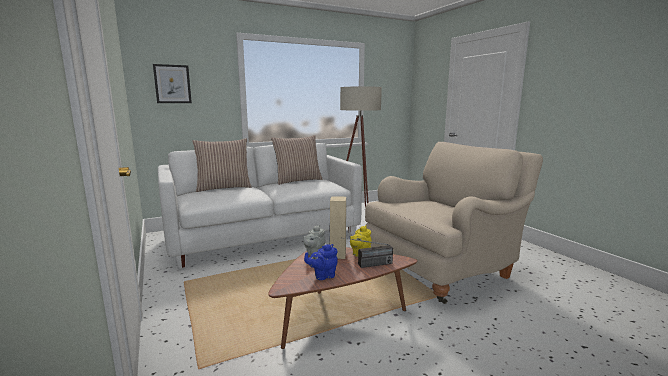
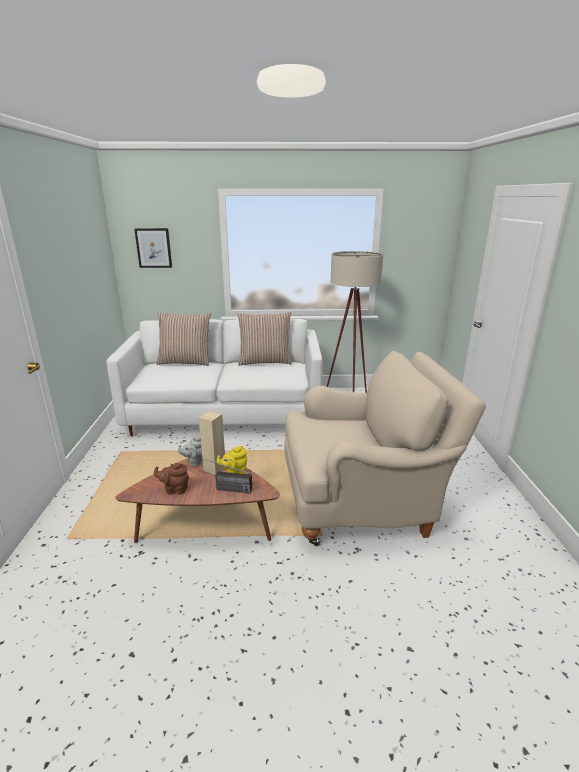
camera: 25 degrees right, 10 degrees up
blue teapot [304,244,338,280] -> brown teapot [154,463,189,495]

